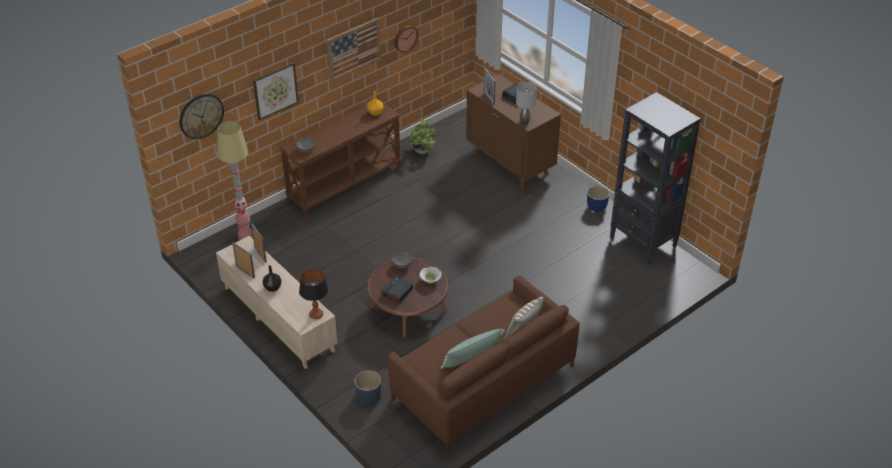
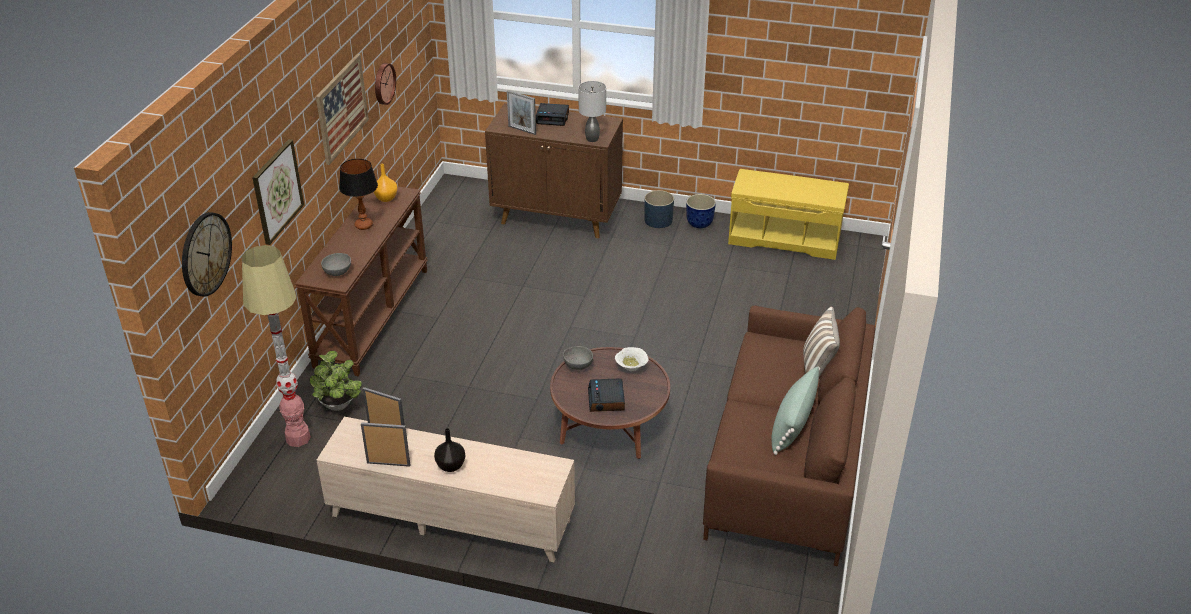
camera: 35 degrees left, 5 degrees down
table lamp [299,270,328,319] -> table lamp moved to [339,159,378,230]
blue planter [354,370,381,406] -> blue planter moved to [644,190,674,228]
potted plant [408,119,436,154] -> potted plant moved to [309,351,362,411]
black bookcase [610,92,701,265] -> yellow bench [728,169,849,260]

